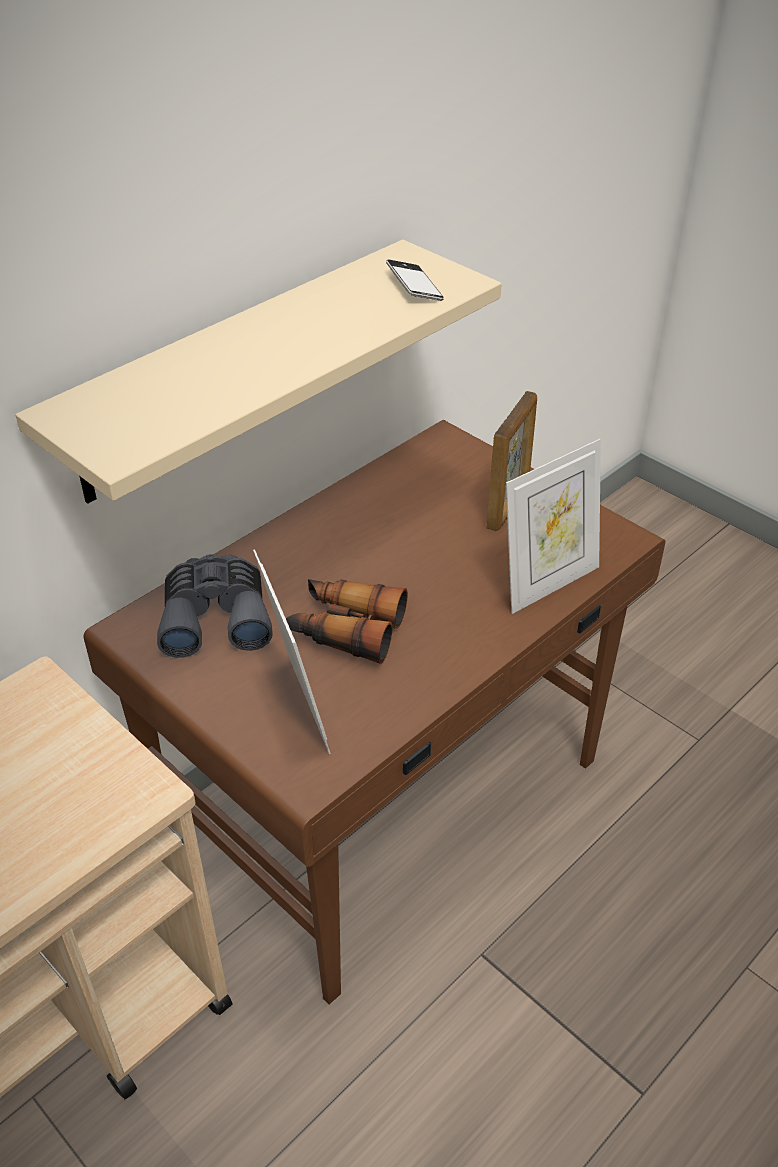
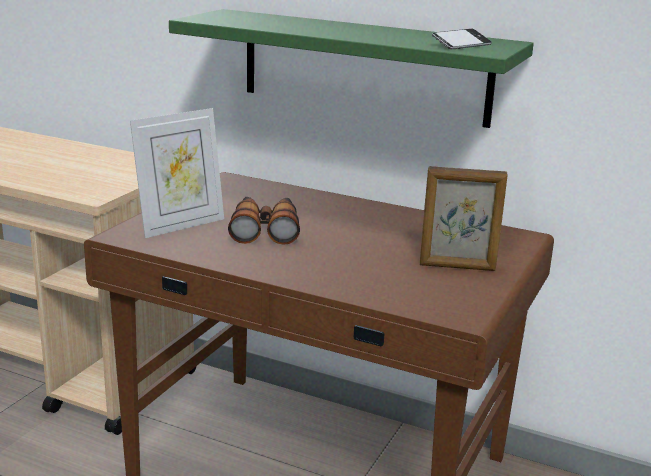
camera: 70 degrees right, 20 degrees down
beige shelf [15,240,502,504] -> green shelf [169,9,534,128]
grey binoculars [157,554,273,658] -> none
picture frame [506,439,601,614] -> none

